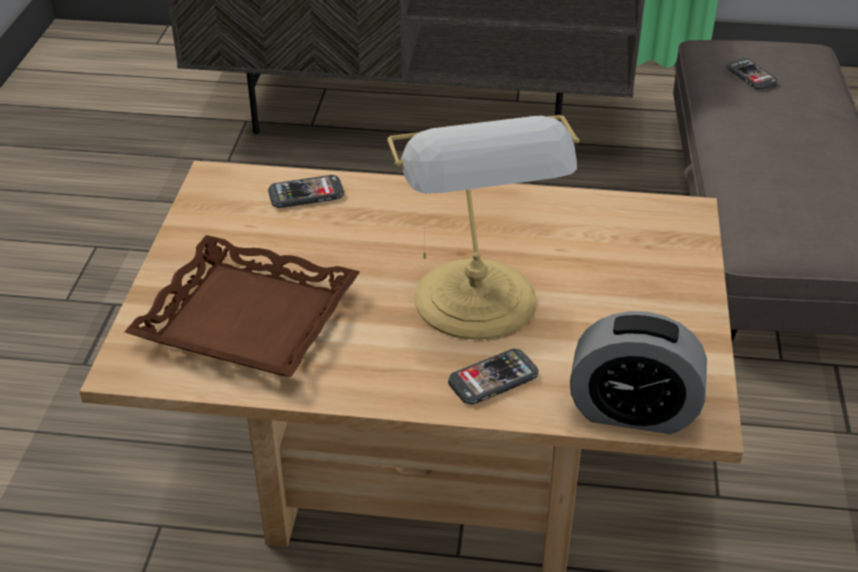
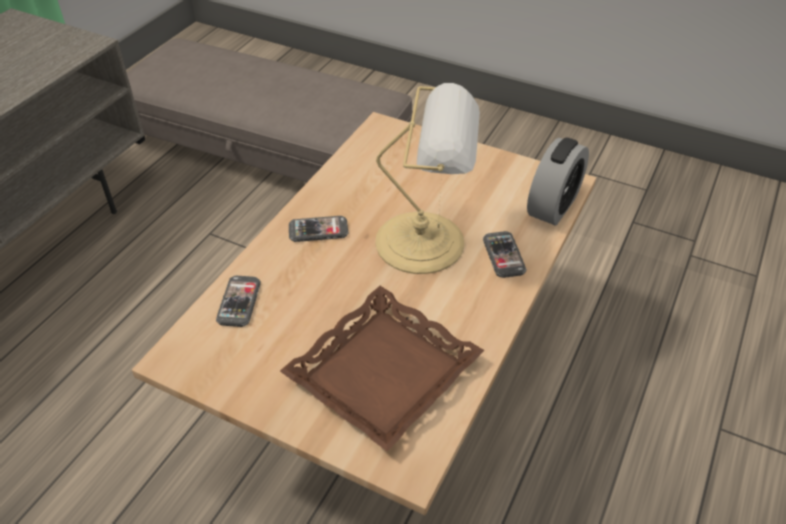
camera: 70 degrees left, 5 degrees up
phone [726,58,778,90] -> phone moved to [289,216,348,242]

